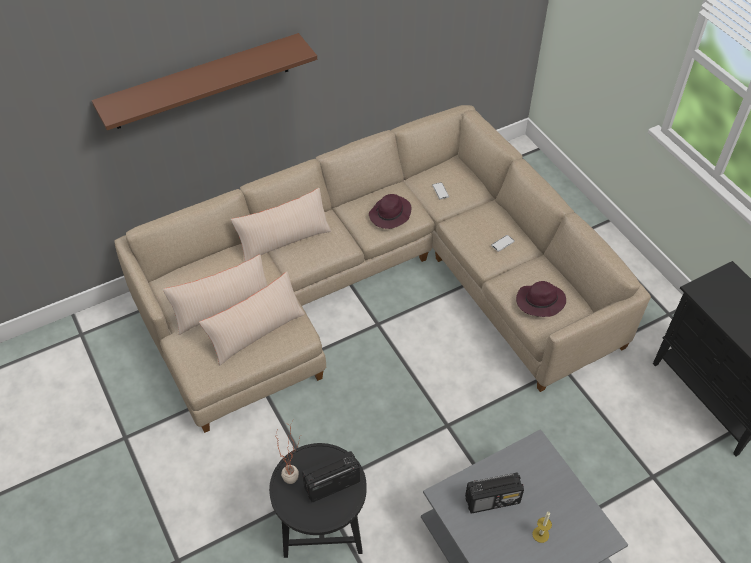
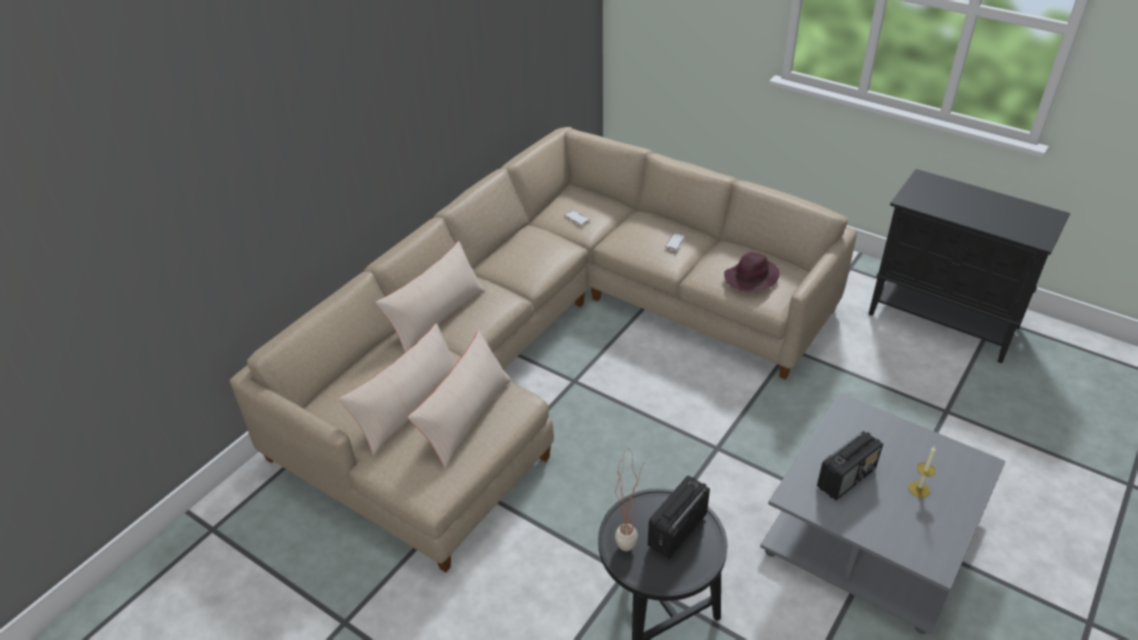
camera: 25 degrees left, 10 degrees down
brown shelf [92,33,317,130] -> none
purple hat [369,194,411,229] -> none

